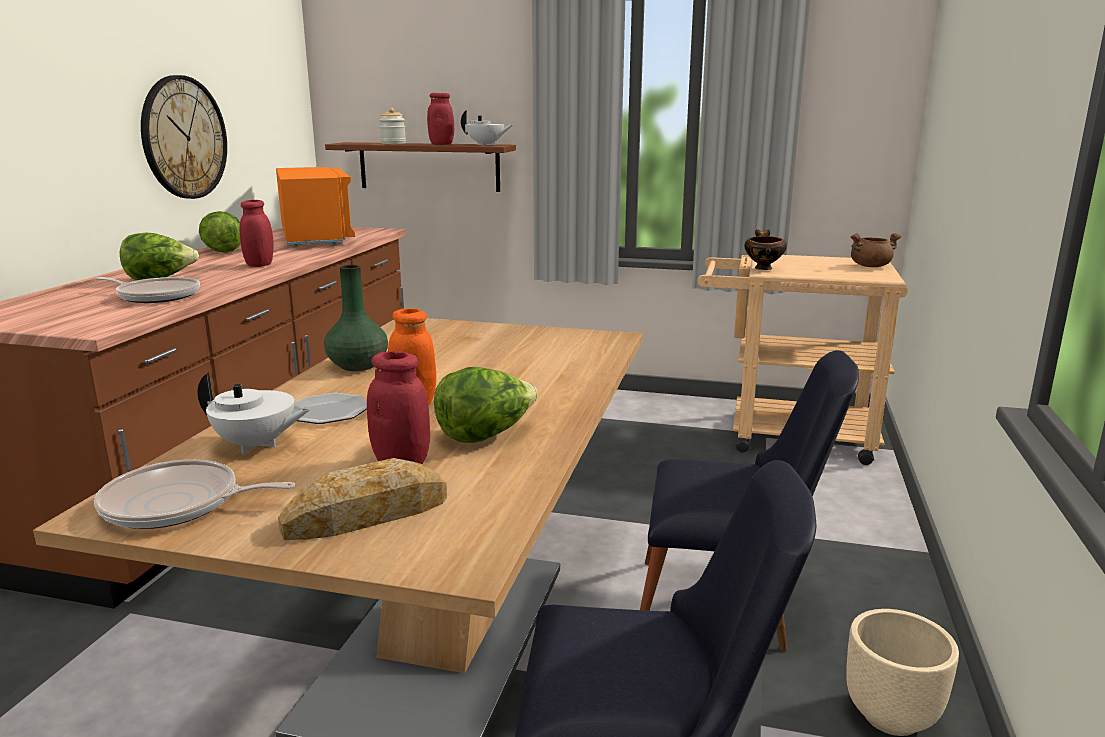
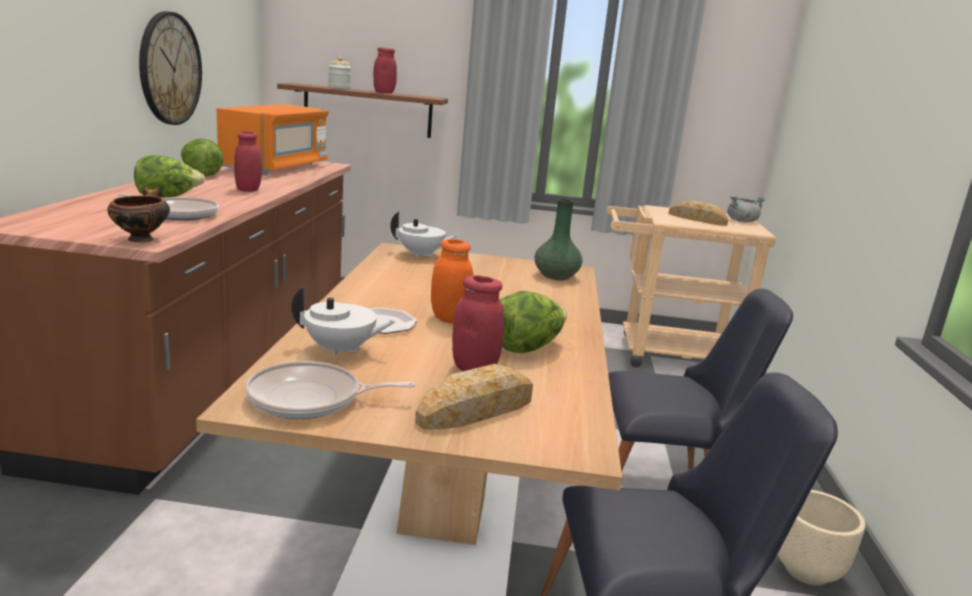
camera: 10 degrees left, 0 degrees up
orange microwave [276,167,355,247] -> orange microwave turned 45 degrees clockwise [217,104,329,174]
green vase [324,265,388,371] -> green vase moved to [535,199,582,280]
white teapot [461,110,513,146] -> white teapot moved to [390,212,458,258]
bowl [744,230,787,270] -> bowl moved to [107,186,170,242]
brown cooking pot [851,233,901,267] -> grey cooking pot [727,195,766,222]
none -> bread [668,201,728,226]

